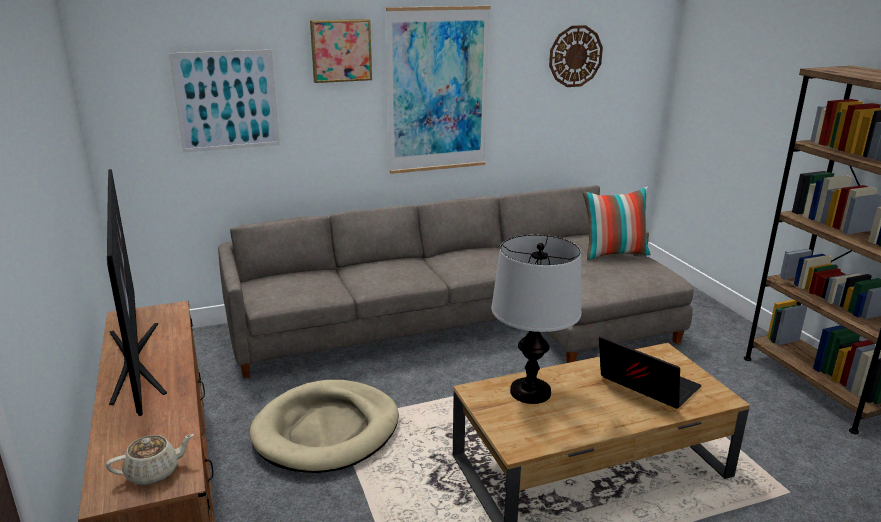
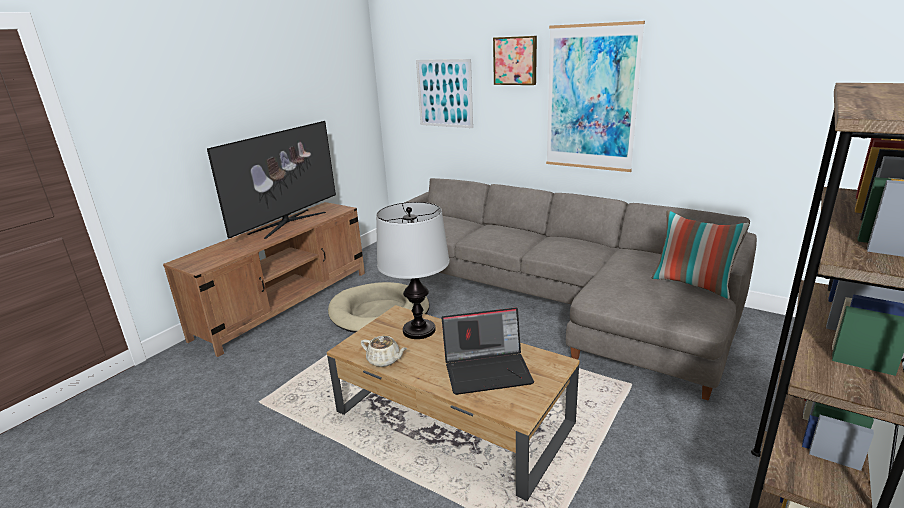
camera: 55 degrees right, 0 degrees up
beige teapot [106,434,194,485] -> beige teapot moved to [361,336,407,367]
wall clock [549,25,603,87] -> none
laptop [599,336,701,409] -> laptop turned 75 degrees clockwise [442,308,534,395]

